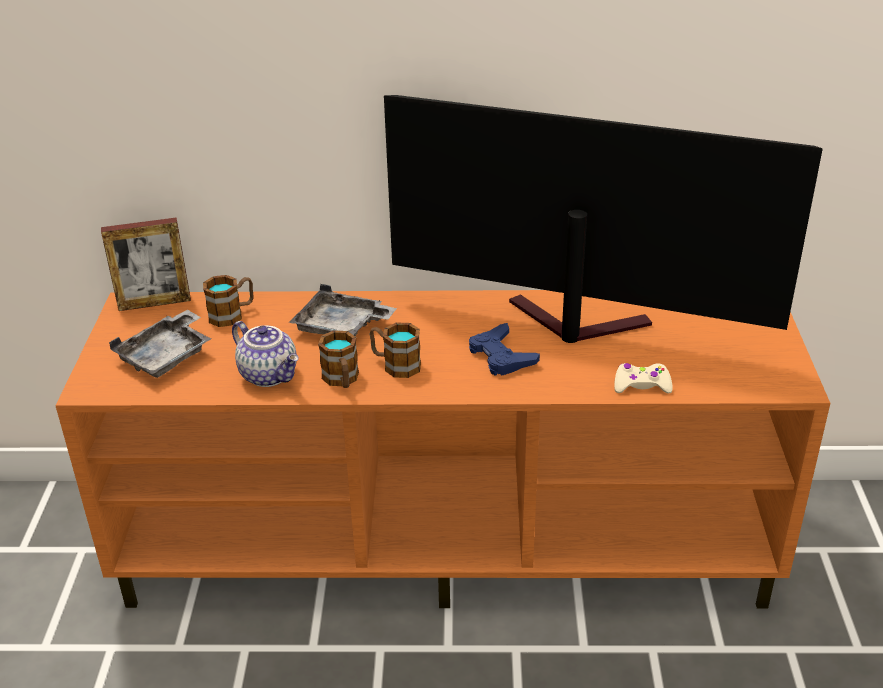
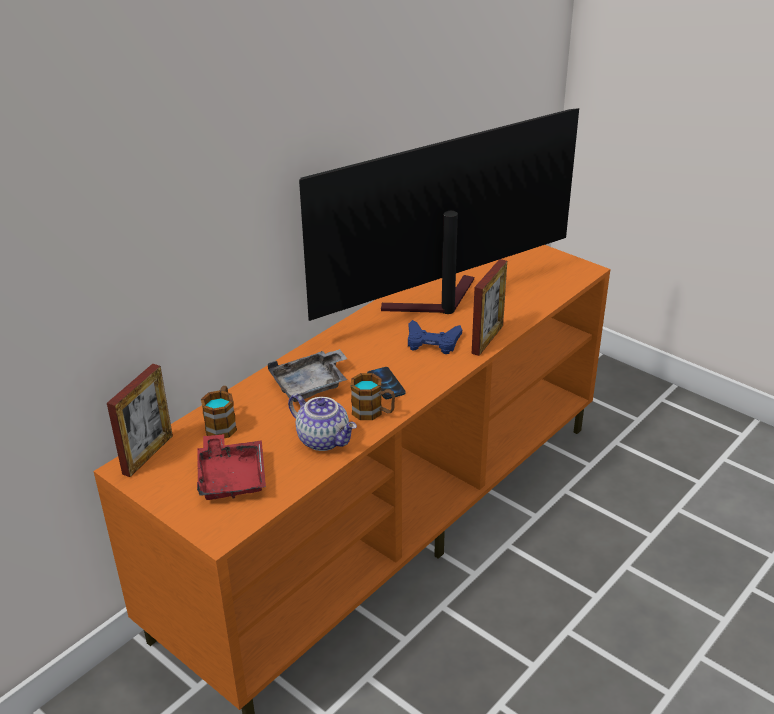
camera: 50 degrees left, 0 degrees up
grey tray [109,310,211,378] -> red tray [197,434,266,500]
teapot [232,321,299,387] -> teapot turned 45 degrees clockwise [288,394,357,451]
mug [370,323,421,378] -> phone [367,367,406,399]
beige game controller [614,363,673,393] -> none
none -> picture frame [472,259,507,356]

